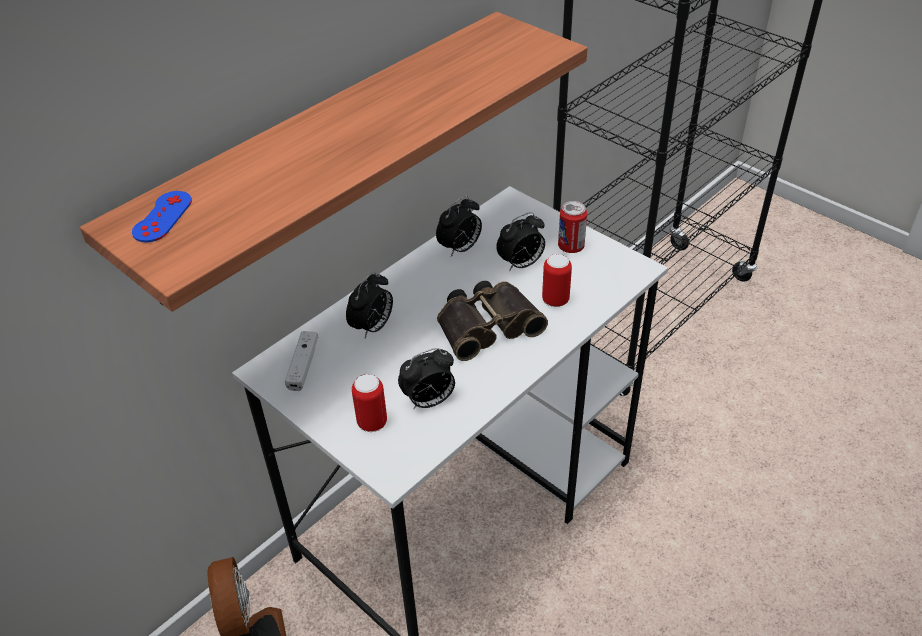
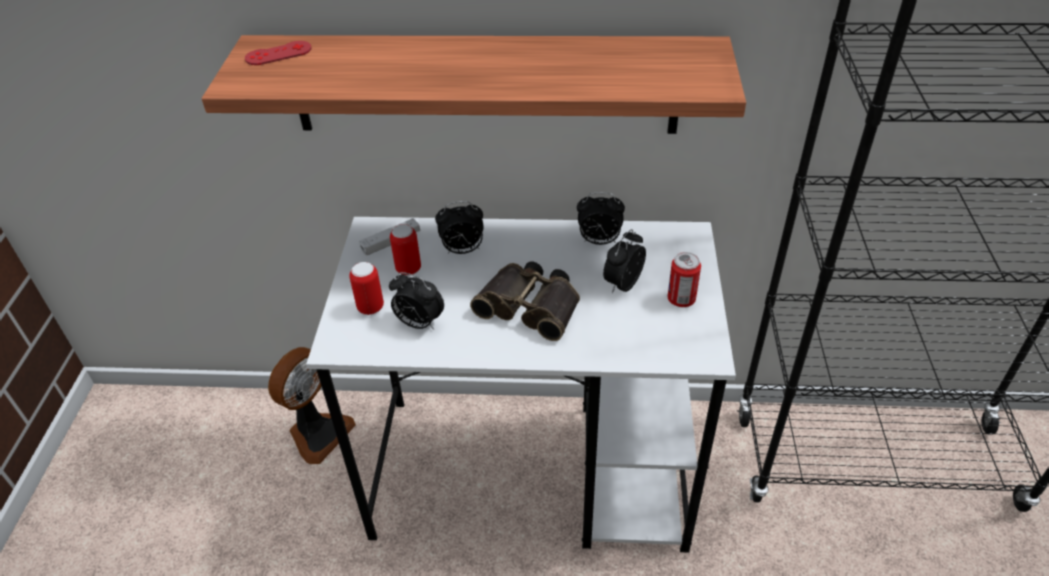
camera: 50 degrees right, 0 degrees up
blue game controller [132,191,192,243] -> red game controller [245,41,312,65]
alarm clock [496,212,545,271] -> alarm clock turned 105 degrees clockwise [603,229,646,293]
can [542,254,572,307] -> can moved to [390,224,421,275]

